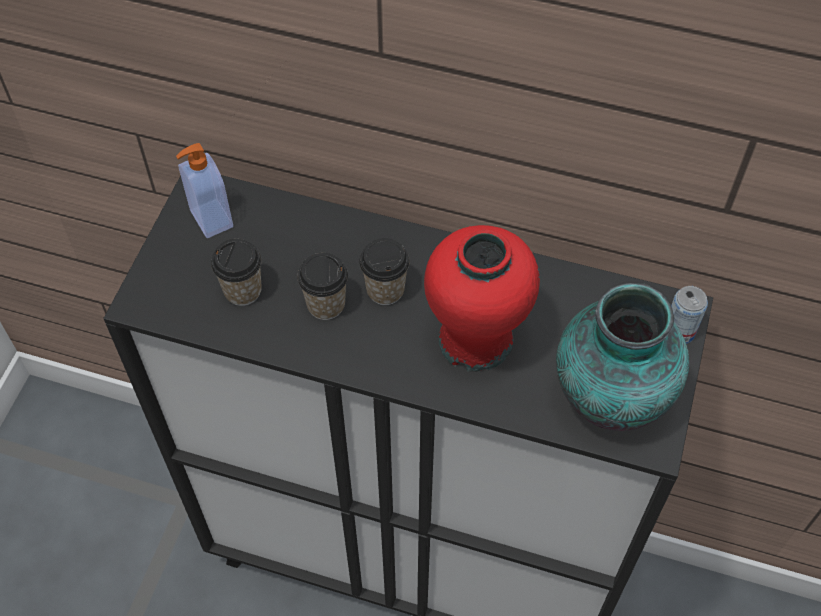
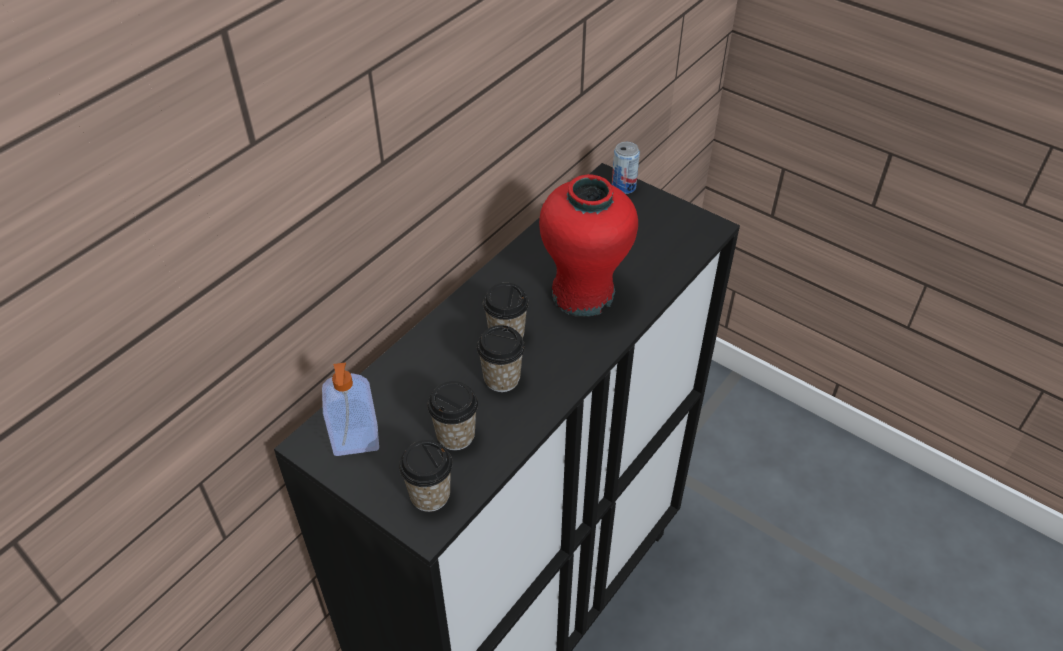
camera: 70 degrees left, 10 degrees down
vase [556,283,689,431] -> none
none -> cup [399,440,453,512]

